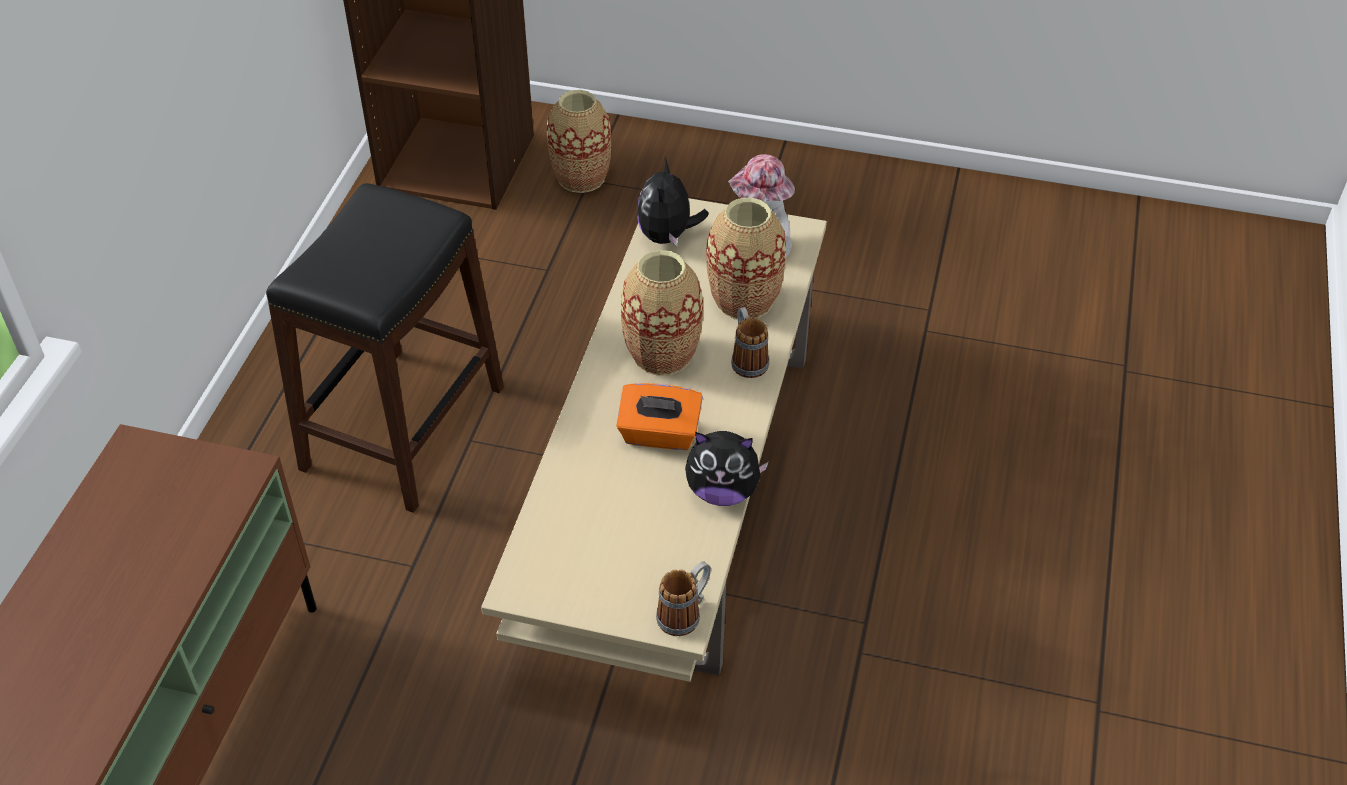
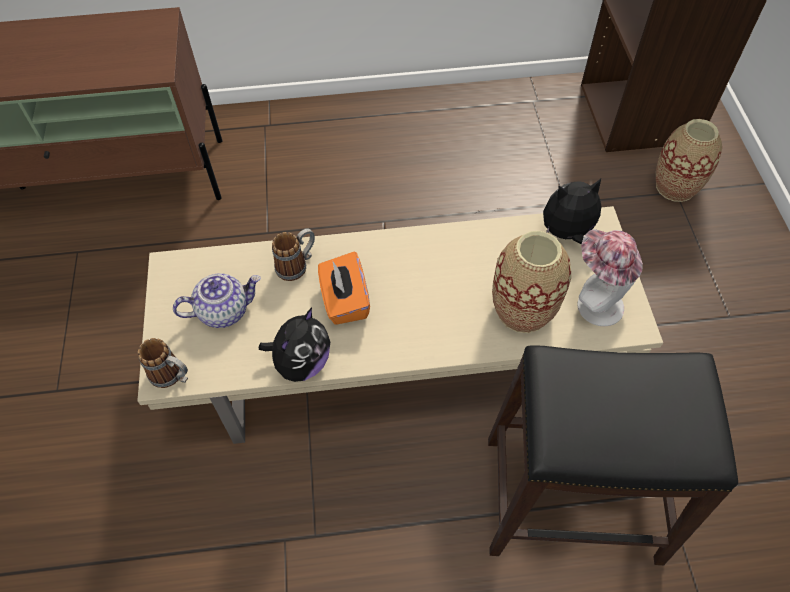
camera: 70 degrees right, 10 degrees up
black stool [266,183,504,513] -> black stool moved to [488,345,738,565]
vase [621,250,703,376] -> none
plush toy [685,431,769,506] -> plush toy turned 135 degrees counterclockwise [259,307,330,382]
mug [731,307,769,378] -> mug moved to [272,228,315,281]
none -> teapot [173,273,261,328]

